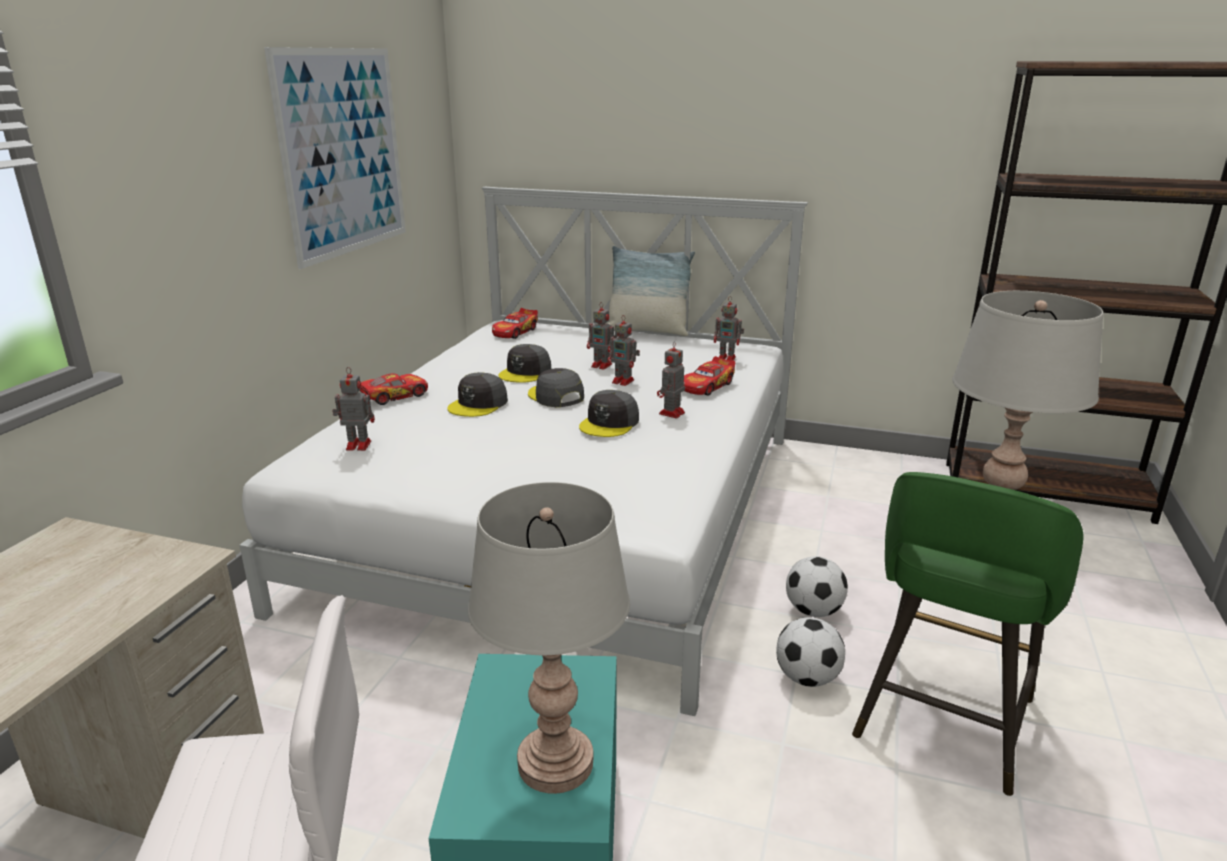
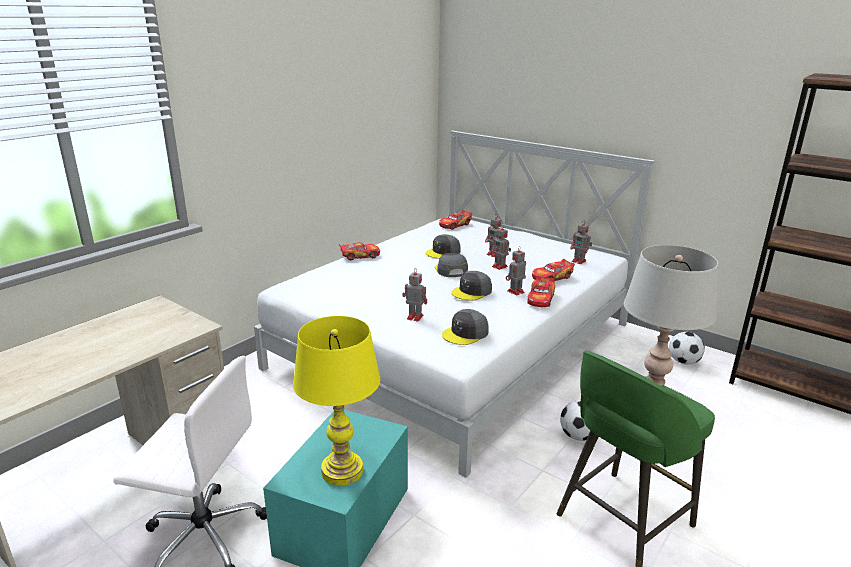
camera: 20 degrees right, 0 degrees up
picture [264,47,406,269] -> none
toy robot [332,367,375,451] -> toy robot moved to [402,269,427,322]
grey cap [448,372,508,417] -> grey cap moved to [442,309,489,345]
grey table lamp [468,482,630,794] -> yellow table lamp [293,316,380,486]
pillow [609,246,695,336] -> none
football [776,617,845,687] -> football moved to [669,332,705,365]
none -> toy car [527,276,555,307]

